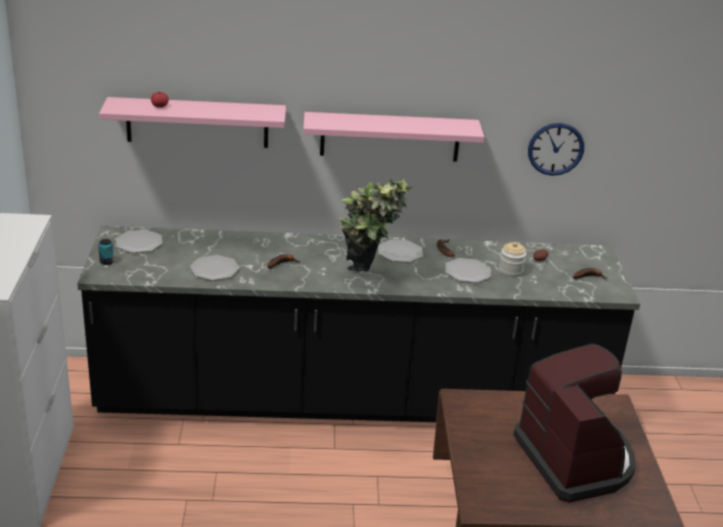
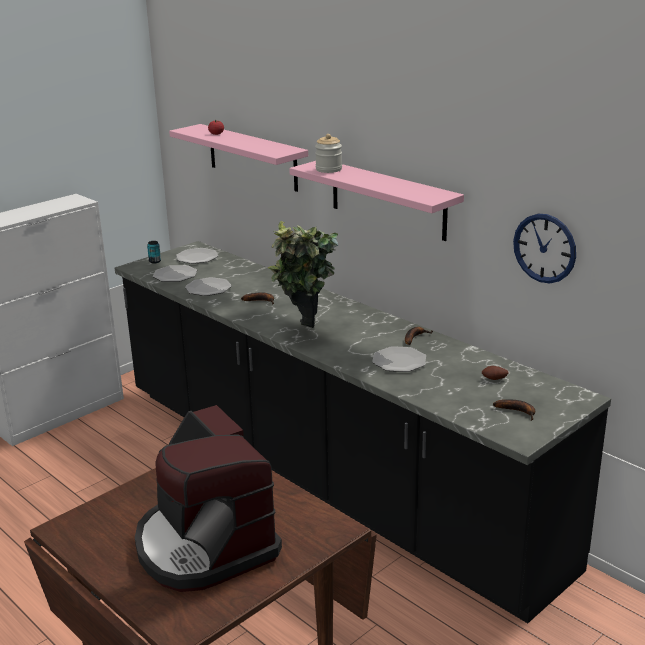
camera: 50 degrees right, 5 degrees down
plate [378,240,423,263] -> plate moved to [153,265,197,282]
jar [499,242,526,277] -> jar moved to [315,134,342,173]
coffee machine [513,343,636,503] -> coffee machine turned 120 degrees clockwise [135,405,282,592]

